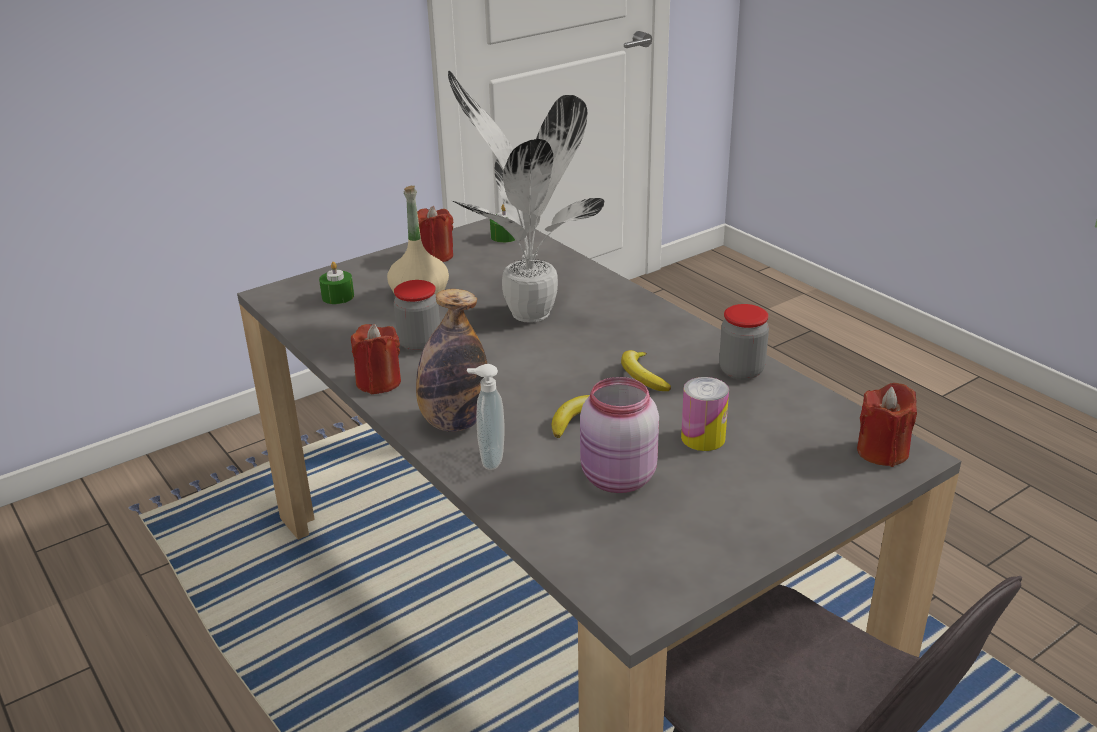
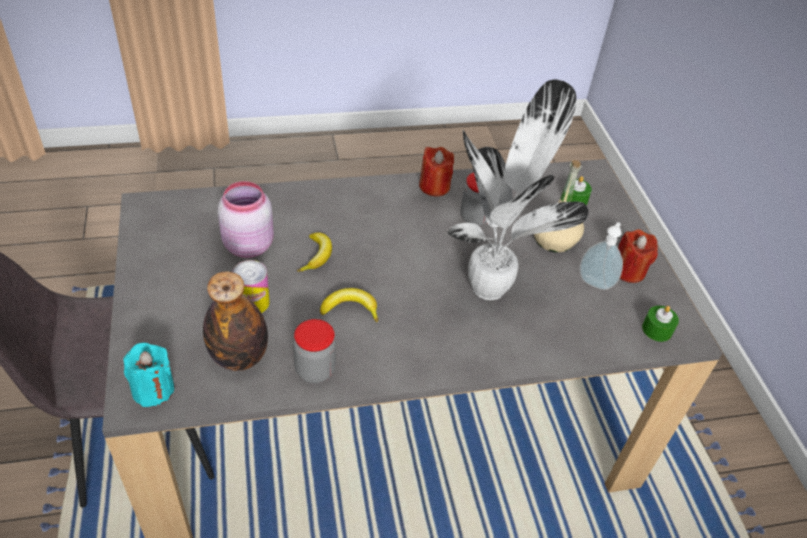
camera: 110 degrees right, 15 degrees up
bottle [416,289,488,432] -> bottle moved to [203,272,268,371]
soap dispenser [467,364,505,470] -> soap dispenser moved to [580,222,623,290]
red candle [857,383,917,467] -> turquoise candle [123,343,174,407]

